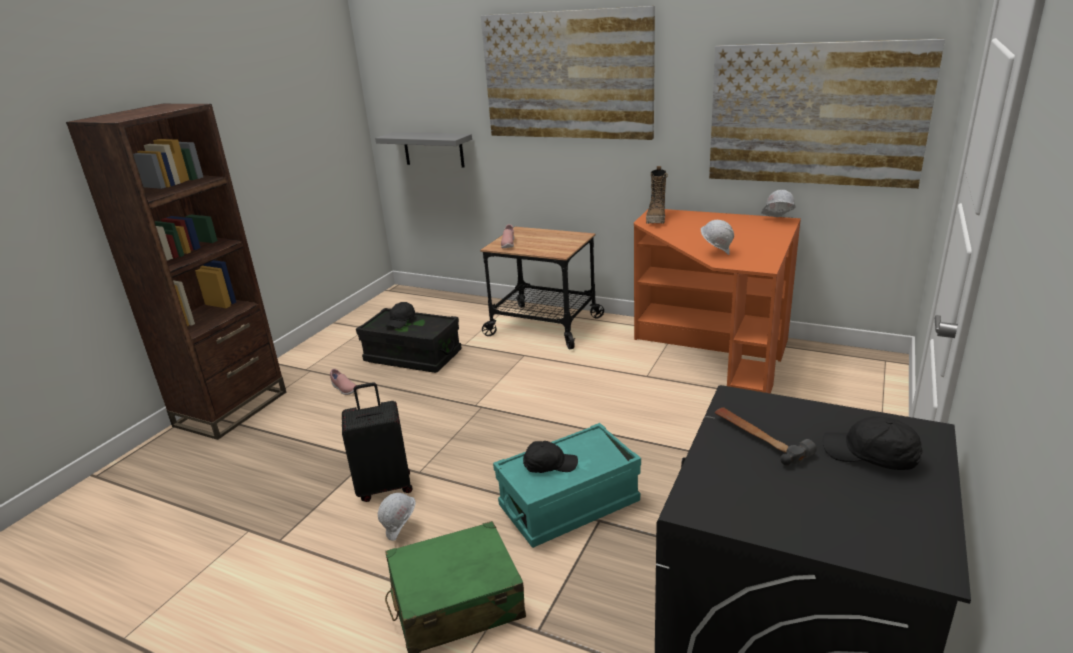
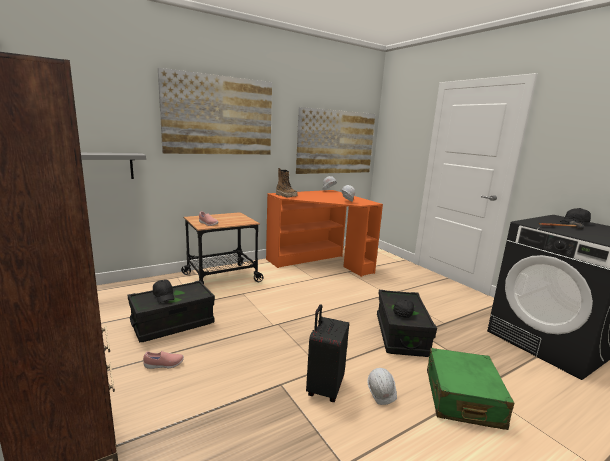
camera: 60 degrees left, 10 degrees down
turquoise storage box [493,423,641,548] -> black storage box [377,290,437,357]

